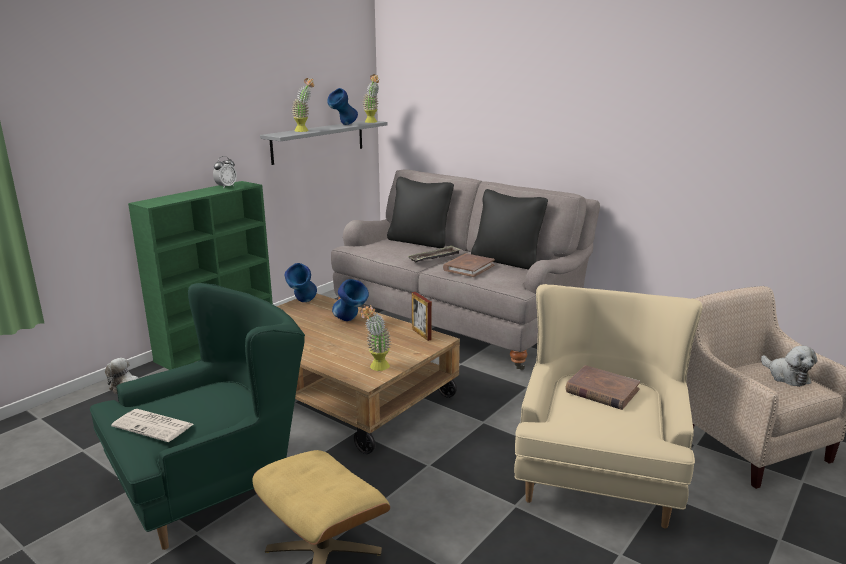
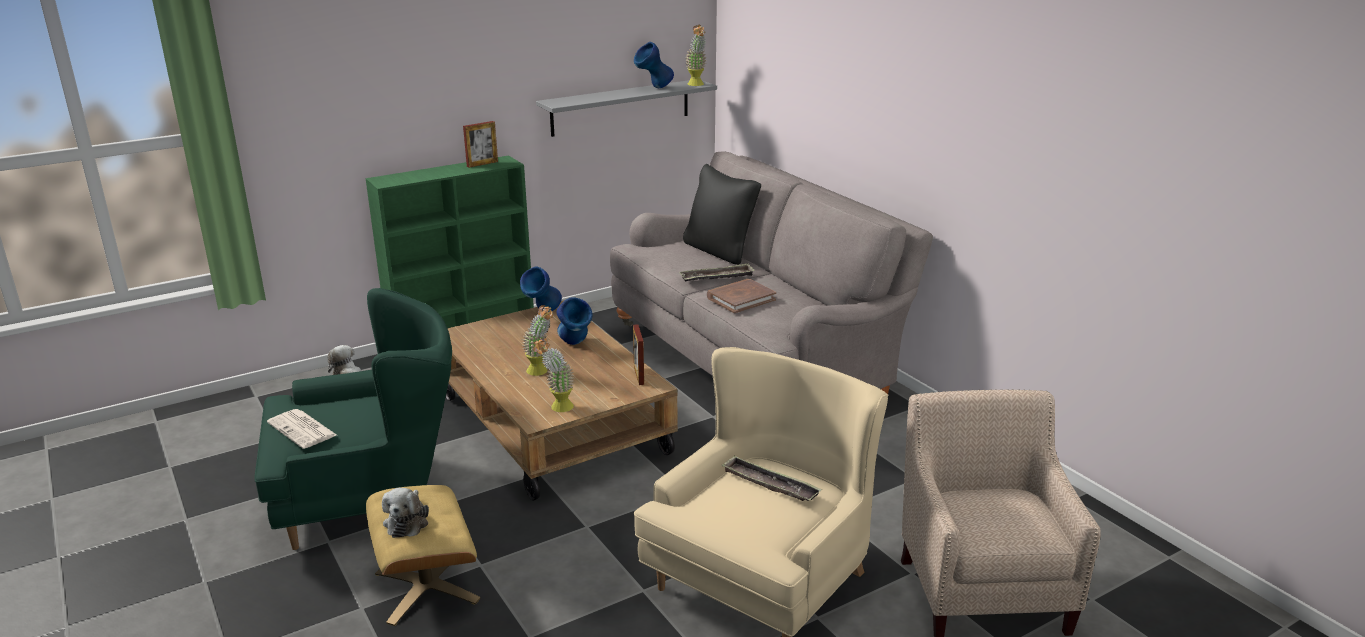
camera: 20 degrees right, 5 degrees up
alarm clock [213,156,237,189] -> picture frame [463,121,498,168]
potted plant [292,78,314,132] -> potted plant moved to [522,305,553,376]
black pillow [471,189,548,270] -> none
brown book [566,365,640,410] -> tray [721,455,822,501]
plush toy [761,346,817,387] -> plush toy moved to [382,488,429,538]

